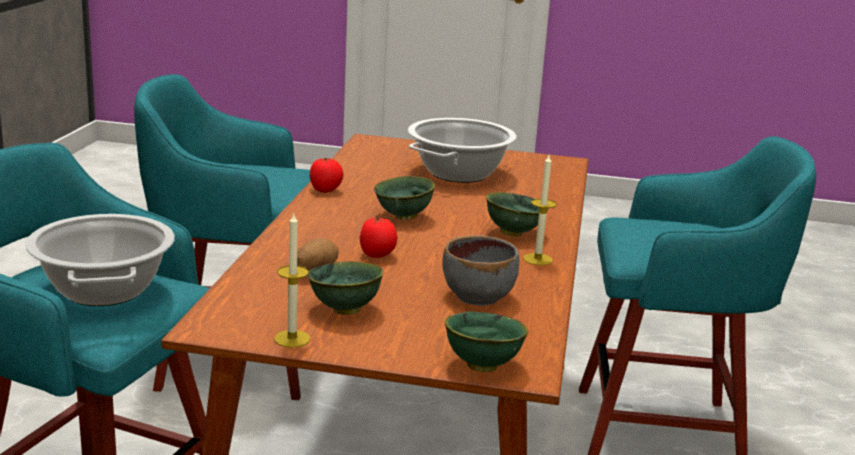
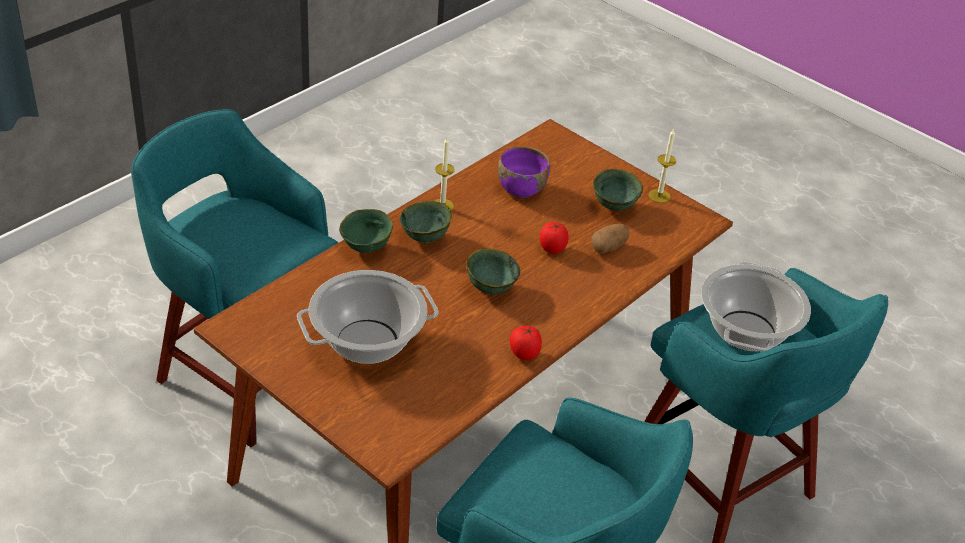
camera: 150 degrees left, 20 degrees up
grey bowl [443,236,519,306] -> purple bowl [498,146,550,198]
green bowl [445,312,528,372] -> green bowl moved to [339,209,393,253]

